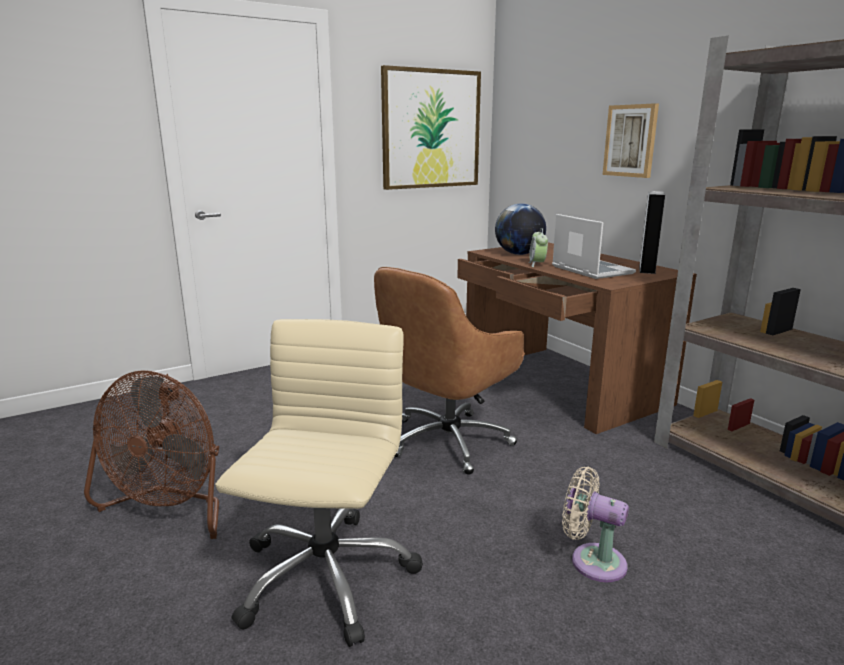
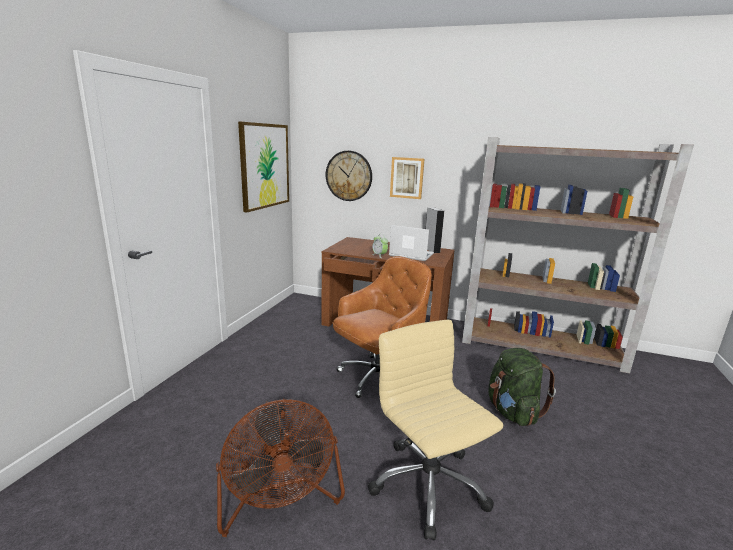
camera: 40 degrees left, 0 degrees up
brown office chair [374,267,525,475] -> brown office chair turned 135 degrees counterclockwise [333,256,432,398]
globe [495,203,546,255] -> none
beige fan [562,467,629,582] -> green backpack [488,348,556,426]
none -> wall clock [326,151,372,201]

